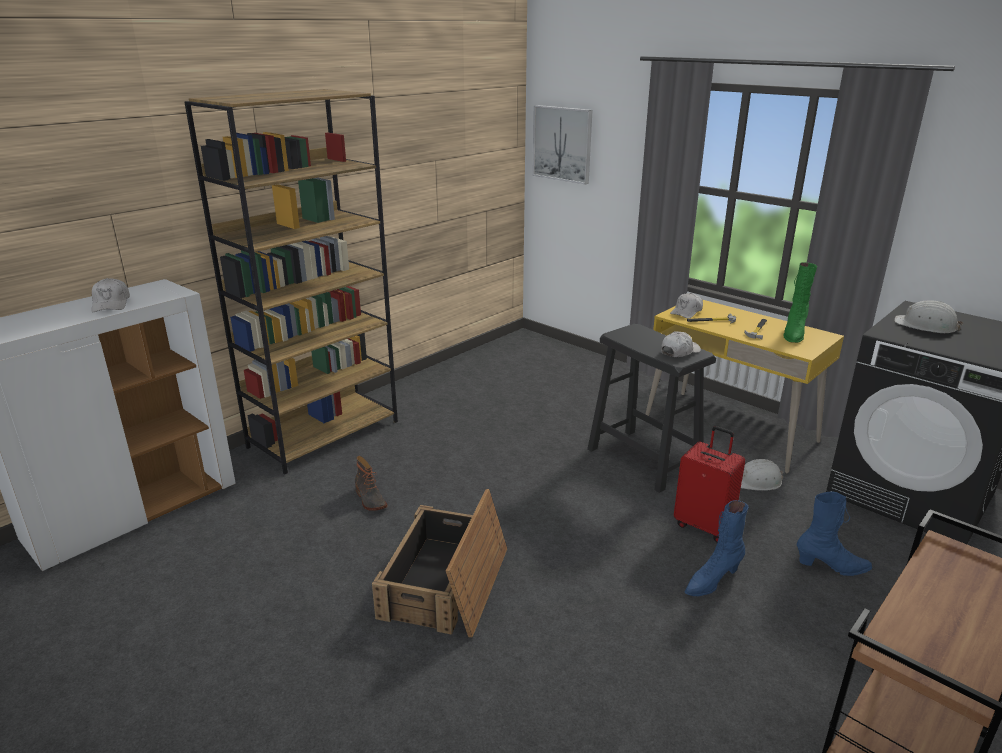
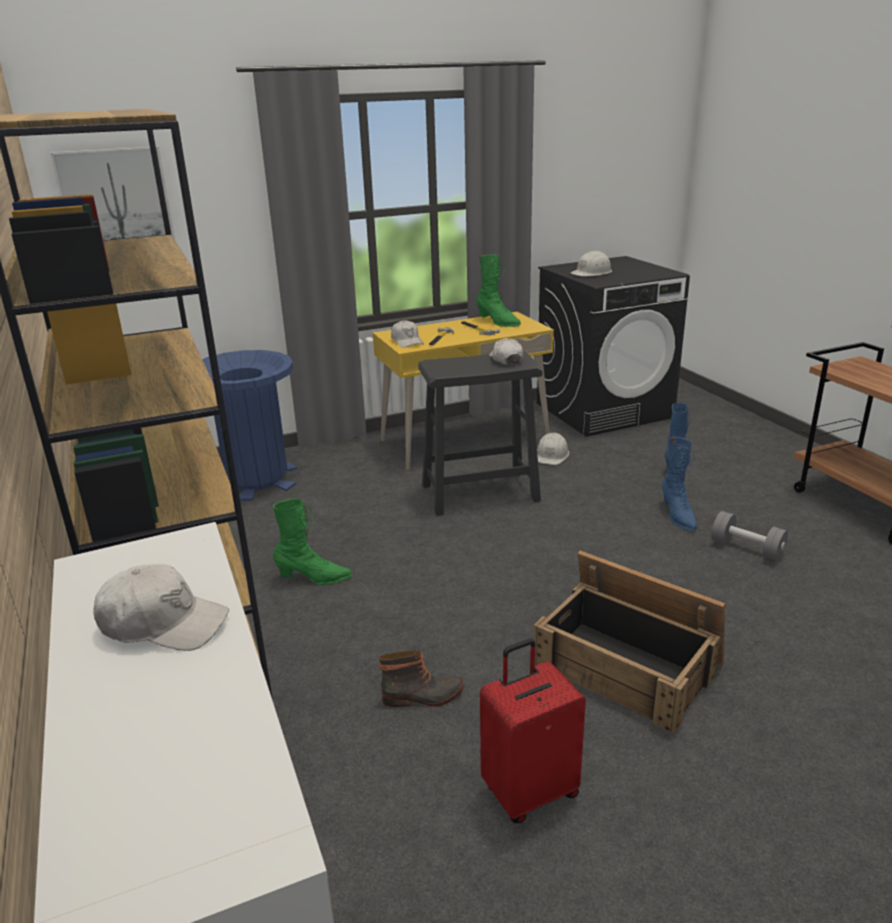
camera: 65 degrees left, 0 degrees up
red suitcase [674,426,745,542] -> red suitcase moved to [480,639,586,823]
none -> blue trash can [202,350,297,501]
none -> green boot [273,498,352,585]
none -> grey dumbbell [712,511,788,561]

